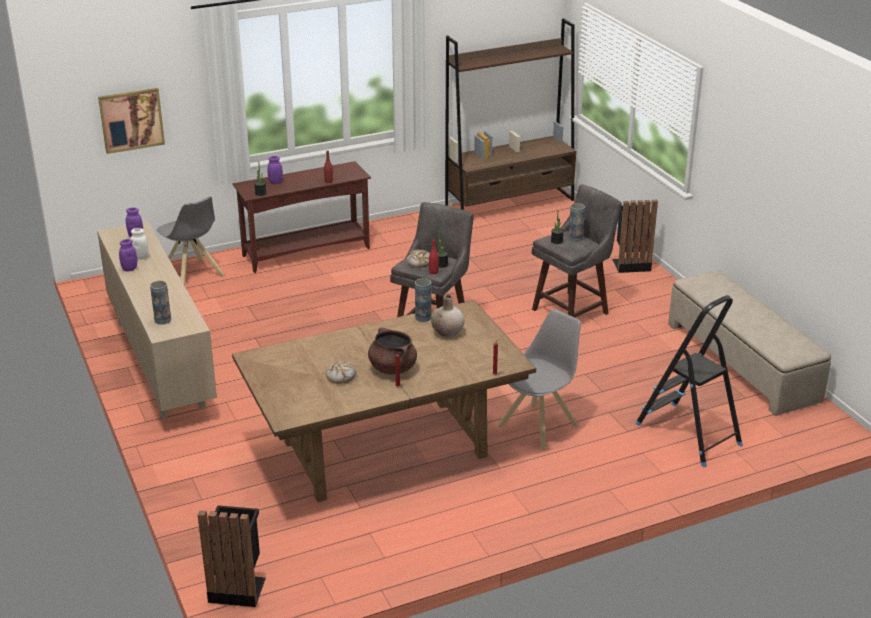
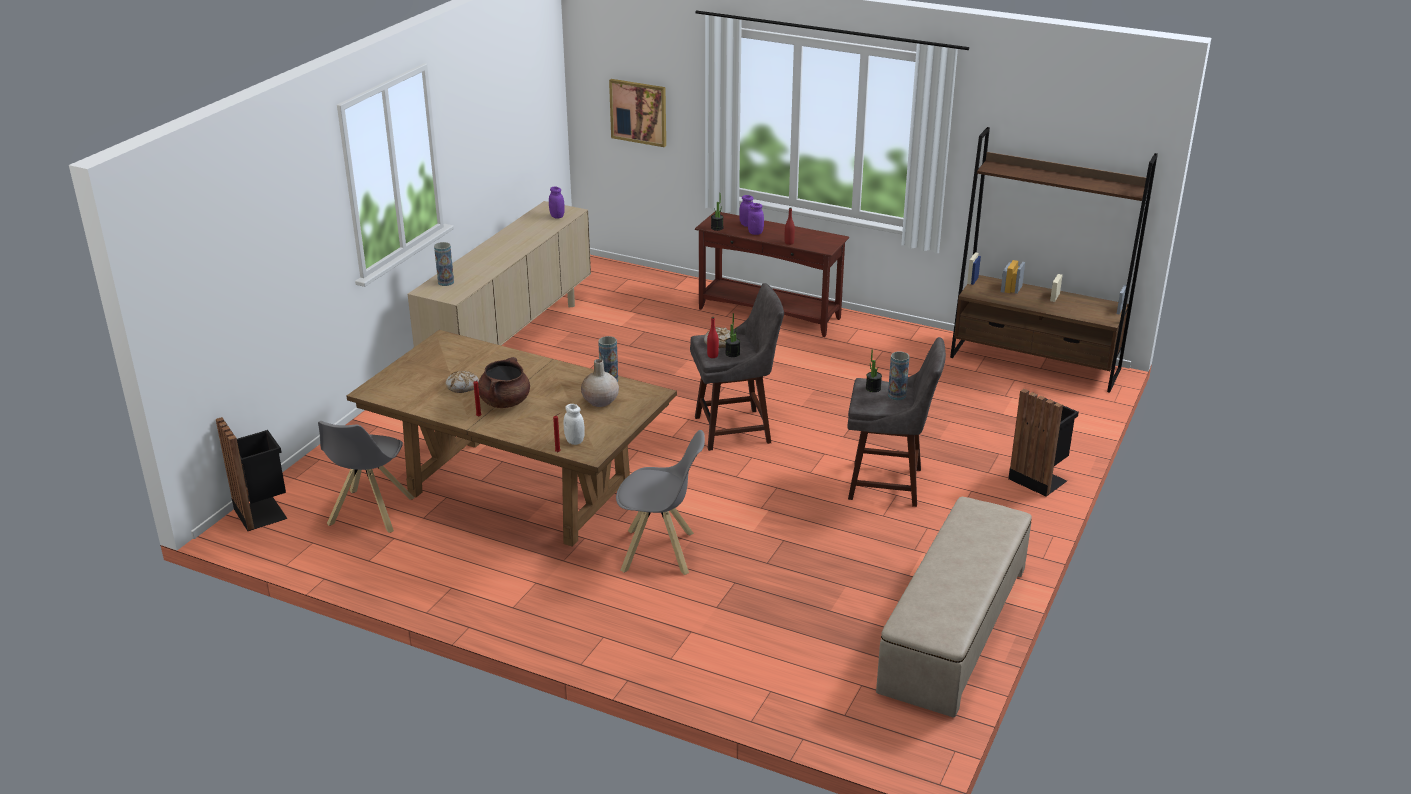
camera: 50 degrees right, 0 degrees up
purple jar [119,239,137,272] -> purple jar moved to [748,203,764,235]
white jar [131,228,148,260] -> white jar moved to [564,404,585,445]
grey chair [157,196,225,286] -> grey chair moved to [318,421,414,533]
black step ladder [636,295,743,467] -> none

